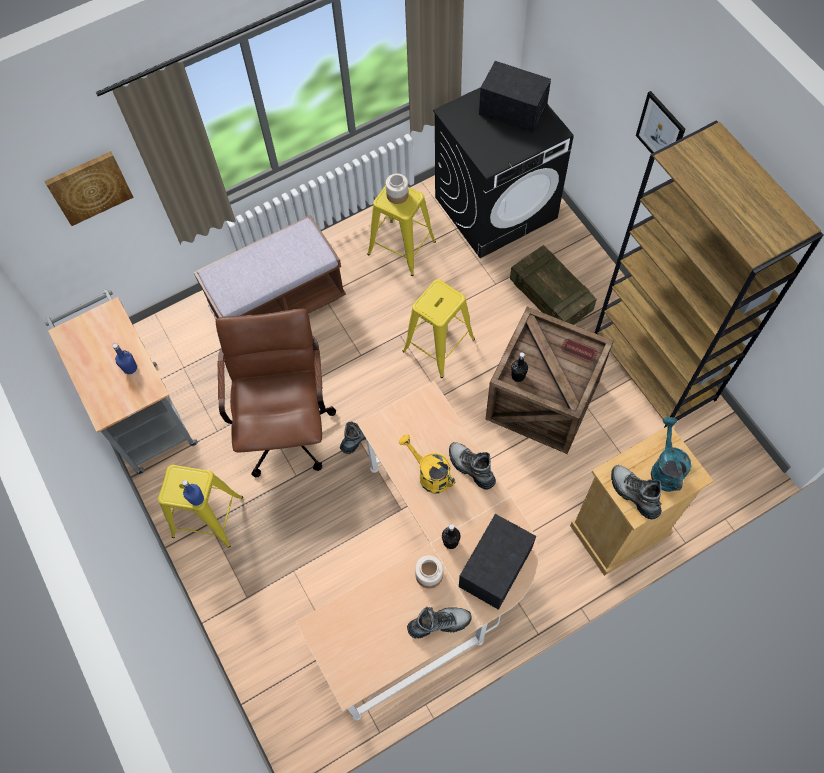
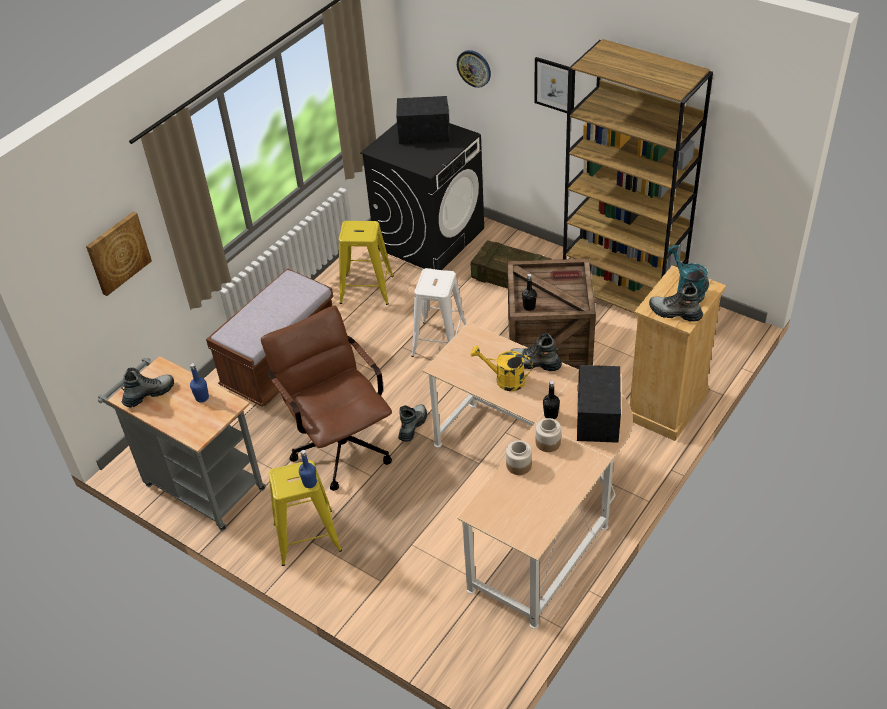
camera: 25 degrees left, 20 degrees down
jar [386,174,409,204] -> jar moved to [506,440,532,475]
yellow stool [403,279,475,378] -> white stool [411,268,466,357]
boot [407,607,472,638] -> boot moved to [121,367,174,407]
none -> wall clock [457,50,491,88]

